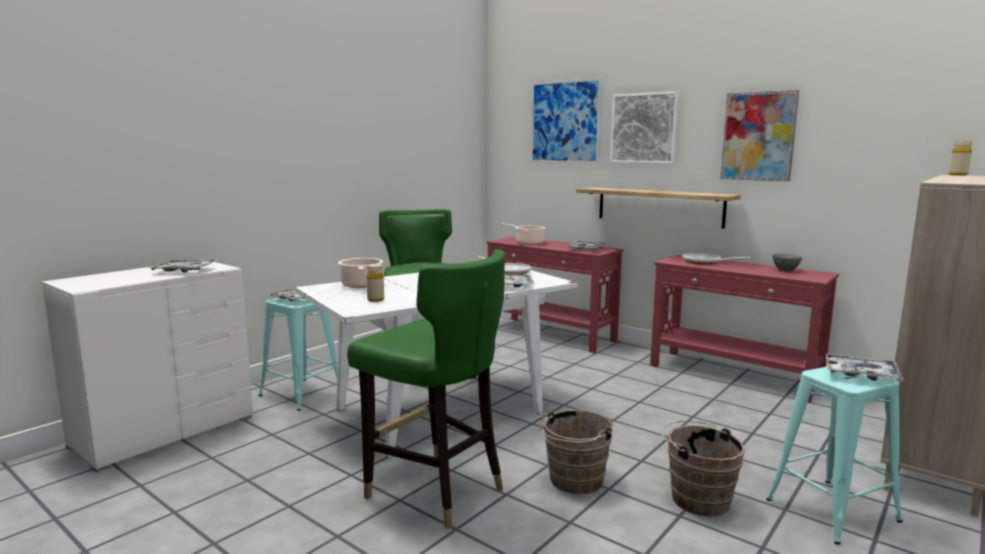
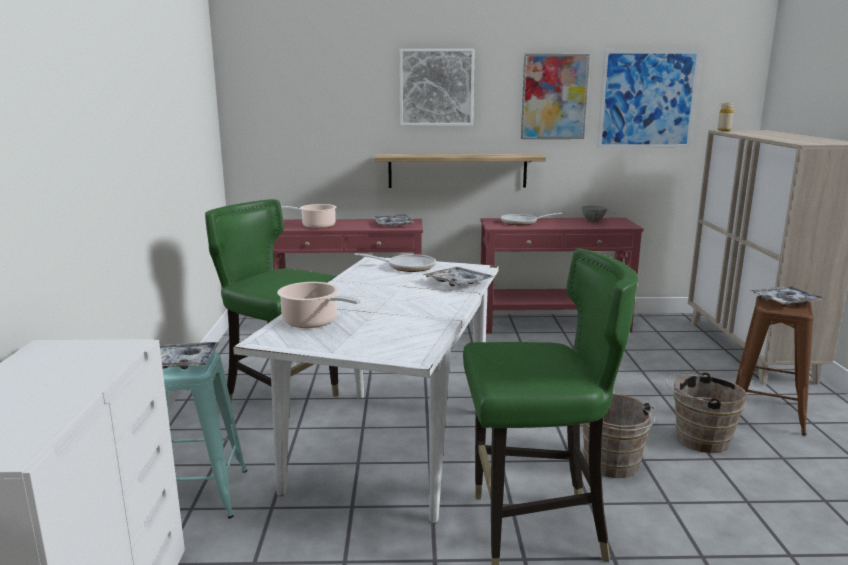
camera: 40 degrees left, 5 degrees up
tray [149,260,218,272] -> none
beige bottle [367,264,384,302] -> none
picture [530,77,603,165] -> picture moved to [597,50,701,148]
turquoise stool [766,367,903,545] -> brown stool [735,295,814,436]

